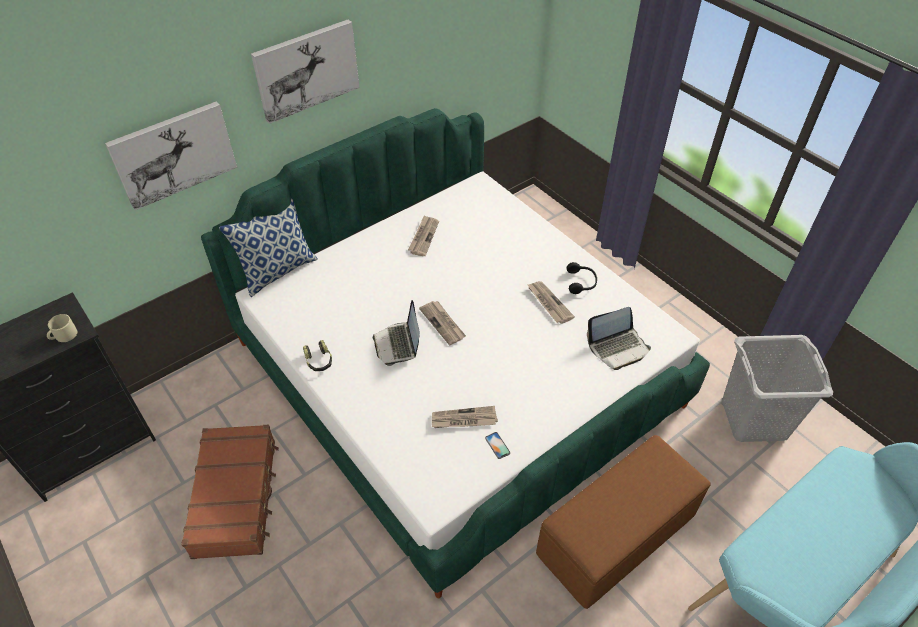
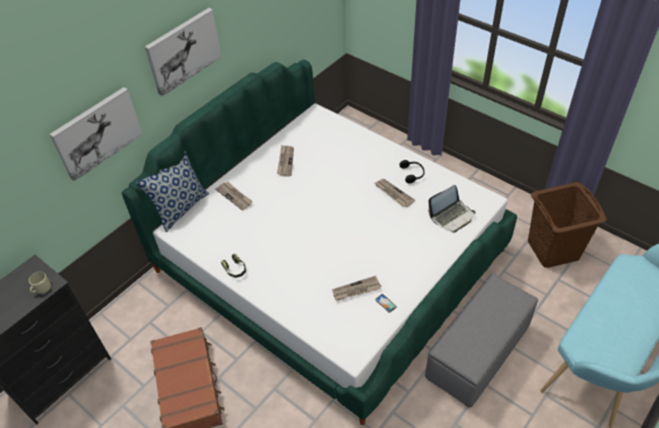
camera: 10 degrees left, 0 degrees up
laptop [373,300,420,366] -> none
newspaper [419,301,466,345] -> newspaper moved to [215,182,253,210]
brown ottoman [536,435,711,609] -> grey ottoman [425,274,538,407]
grey laundry basket [722,335,833,442] -> brown laundry basket [528,182,607,268]

